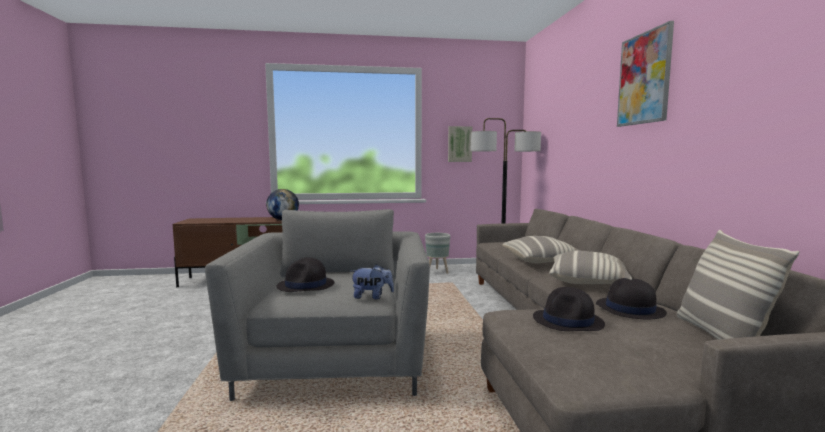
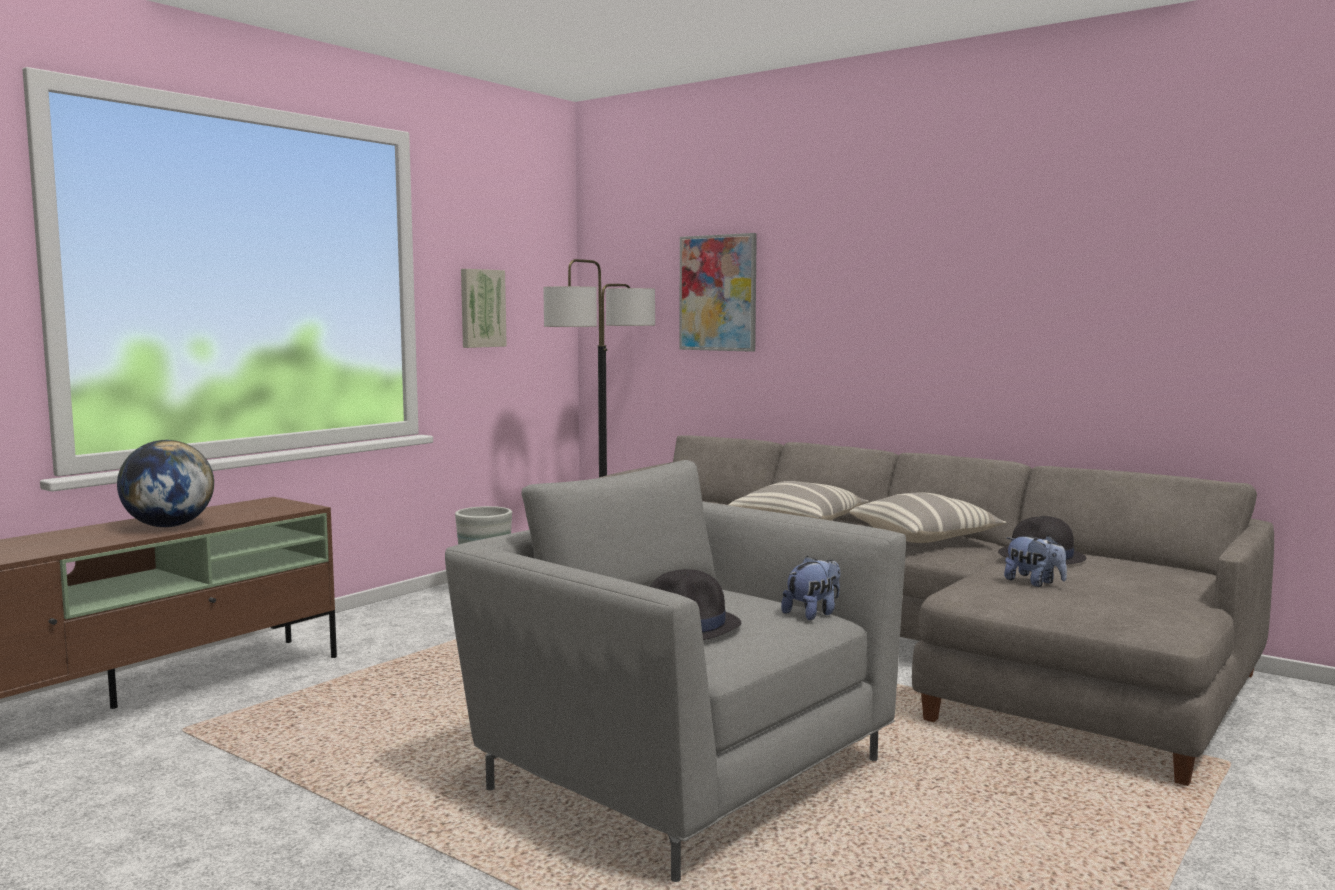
camera: 45 degrees left, 0 degrees up
black hat [533,287,605,331] -> plush toy [1004,535,1067,587]
picture [617,21,674,127] -> picture moved to [680,233,757,352]
pillow [677,230,799,340] -> none

